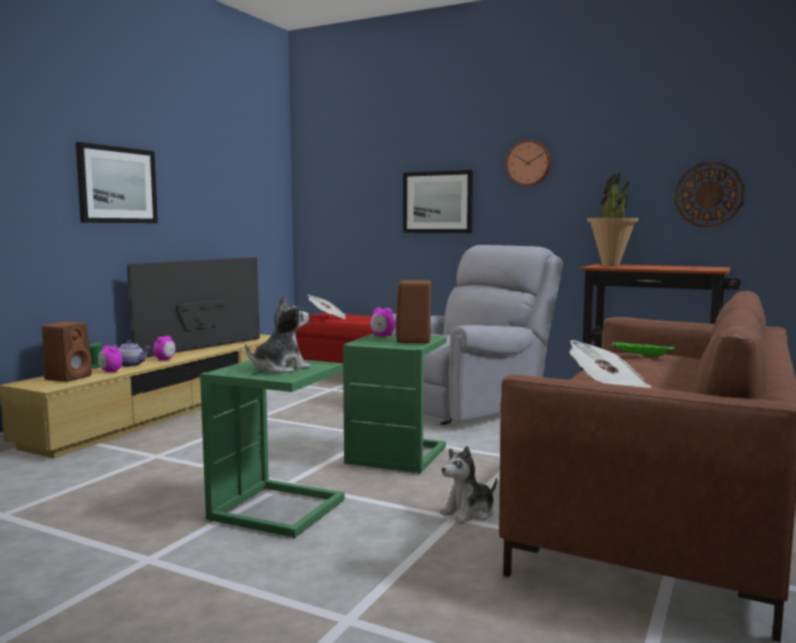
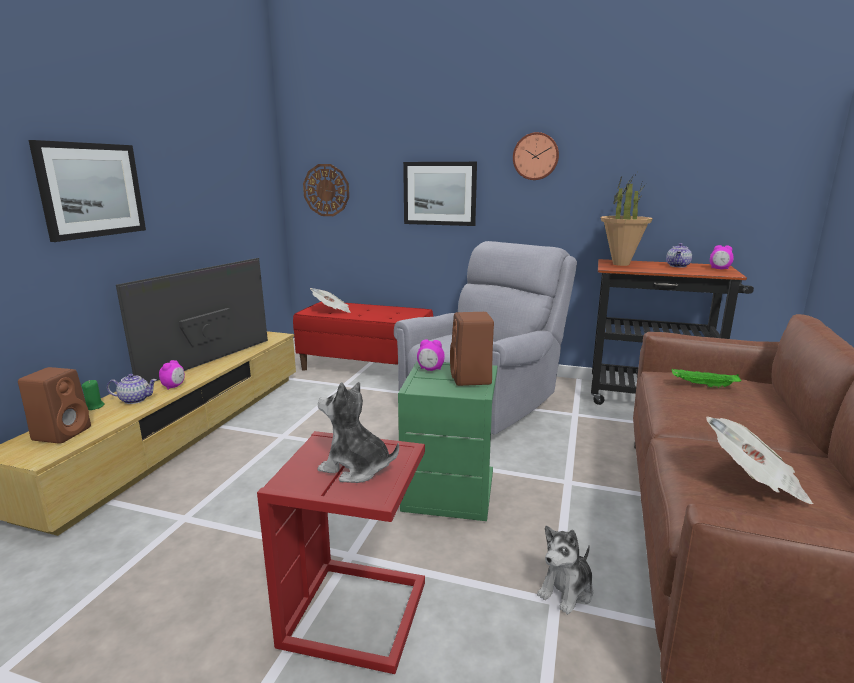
camera: 10 degrees left, 10 degrees up
alarm clock [98,346,123,373] -> alarm clock moved to [710,245,734,269]
green side table [200,360,345,538] -> red side table [257,431,425,674]
plush toy [245,295,311,373] -> plush toy turned 105 degrees counterclockwise [318,382,399,483]
wall clock [674,162,745,227] -> wall clock moved to [303,164,349,216]
none -> teapot [666,243,692,267]

